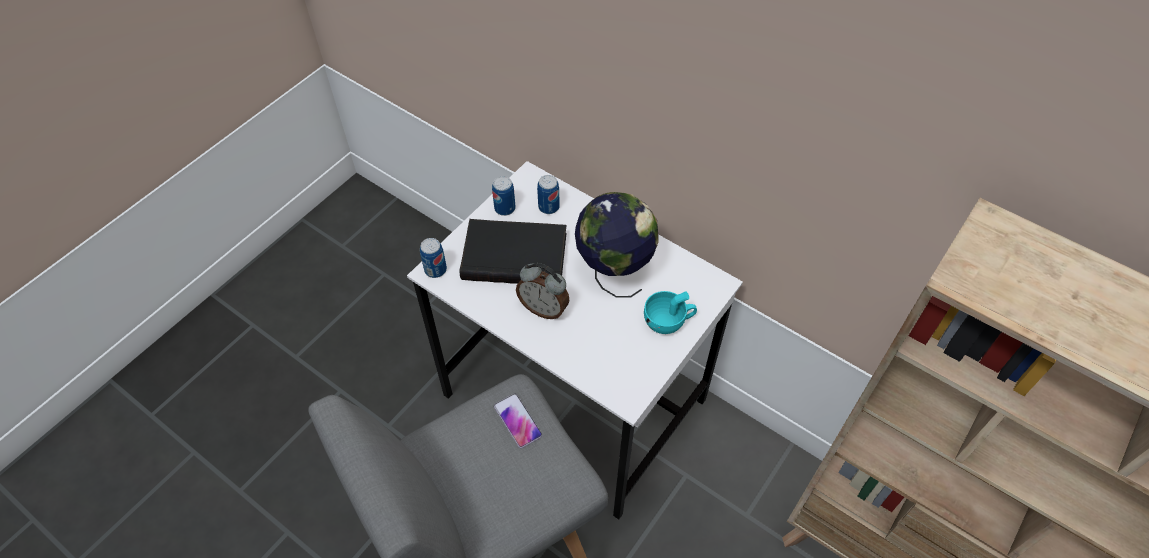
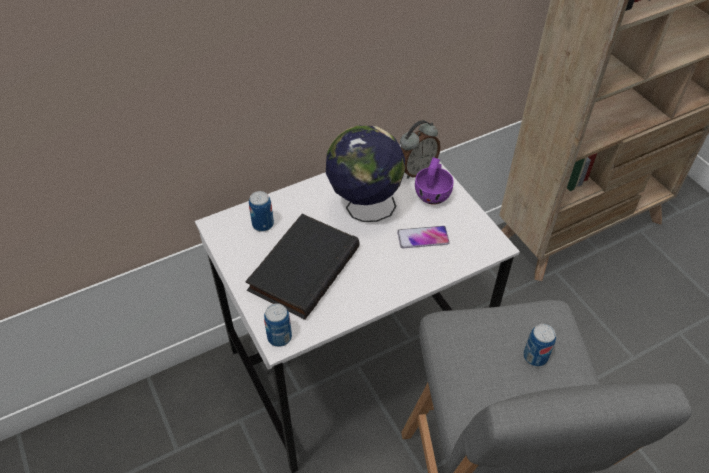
camera: 65 degrees left, 5 degrees down
can [492,176,516,216] -> can moved to [523,324,556,367]
phone [494,393,542,448] -> phone moved to [397,226,450,248]
alarm clock [516,263,570,319] -> alarm clock moved to [400,120,441,179]
turquoise cup [644,291,697,334] -> purple cup [415,157,454,205]

